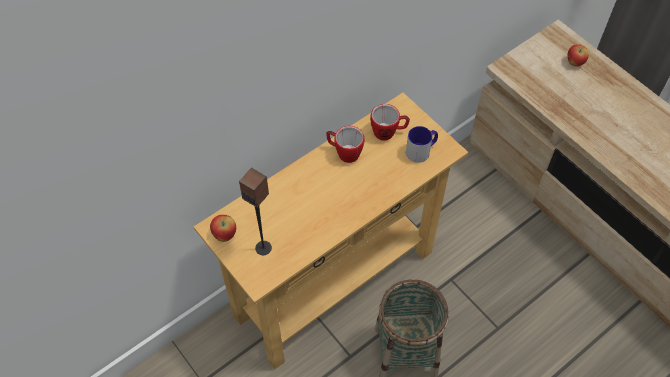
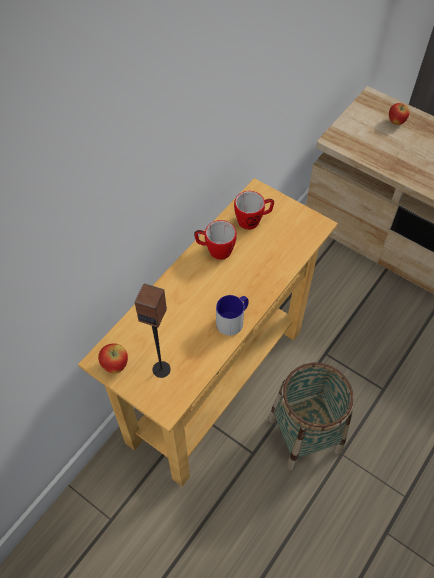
camera: 15 degrees left, 0 degrees up
mug [406,126,438,163] -> mug moved to [216,295,249,336]

